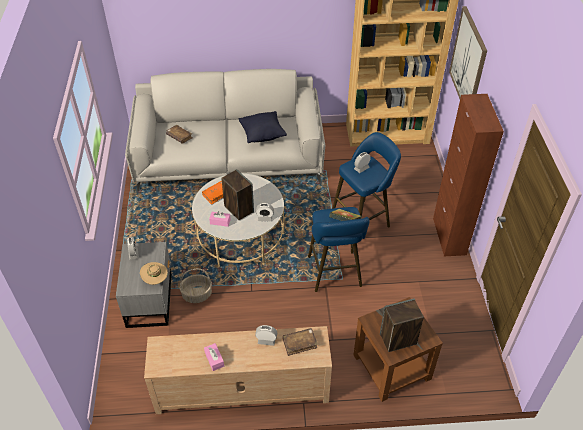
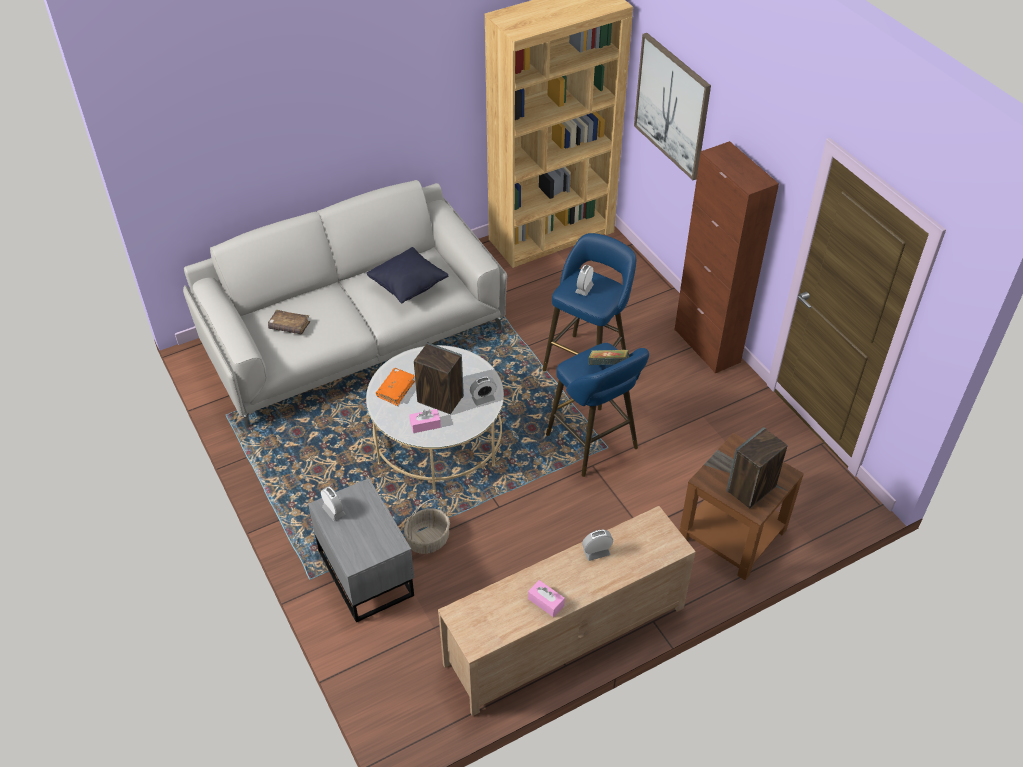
camera: 25 degrees left, 0 degrees up
beige hat [140,262,168,285] -> none
brown book [283,328,318,356] -> none

